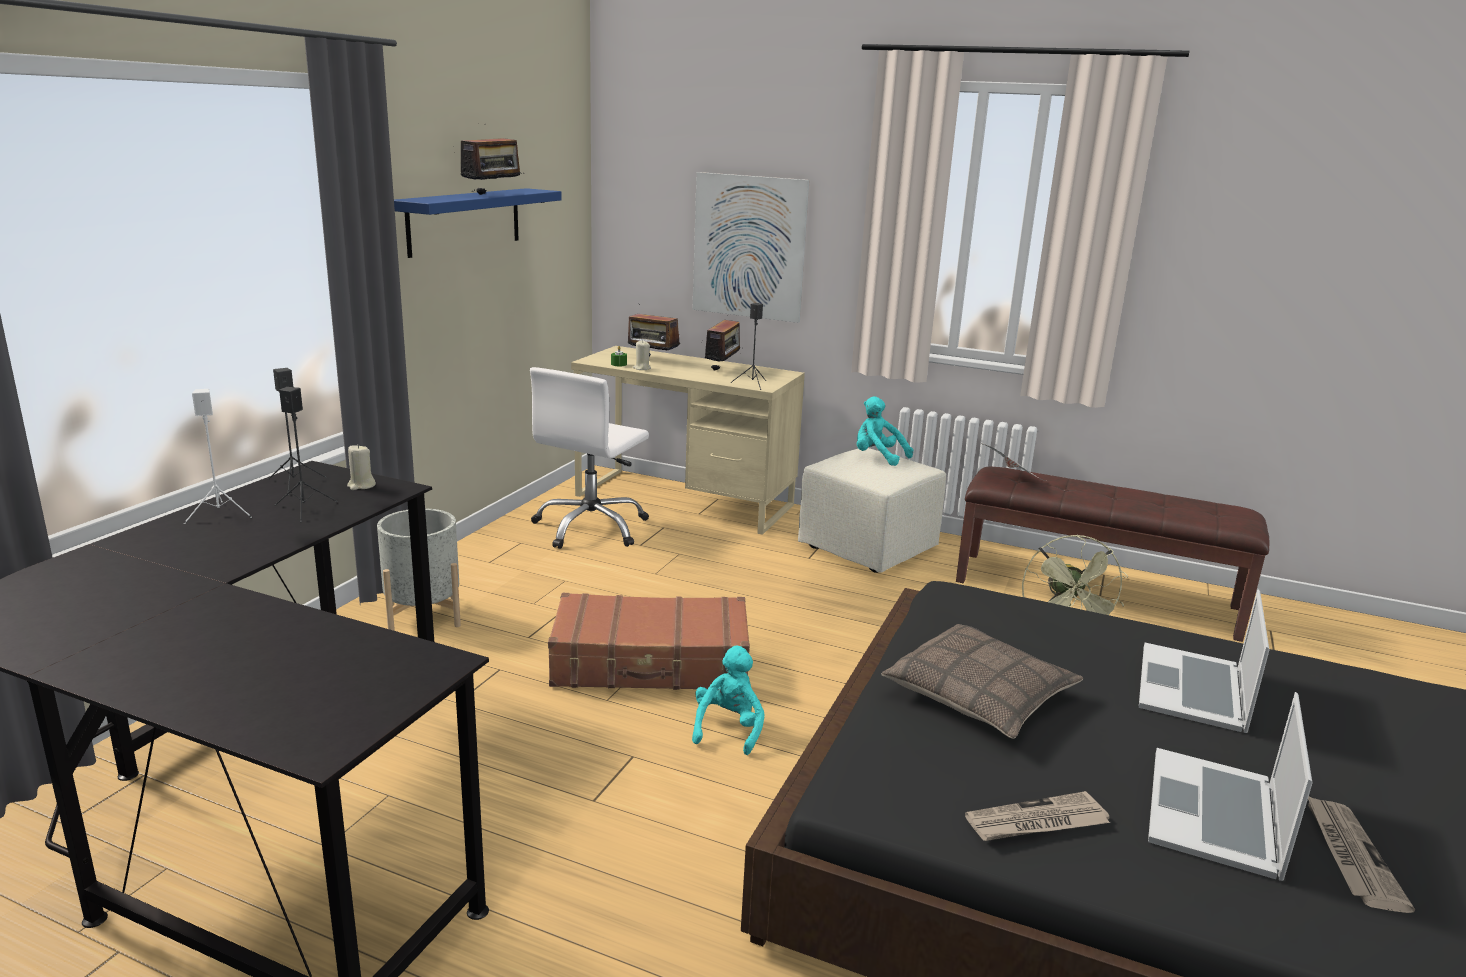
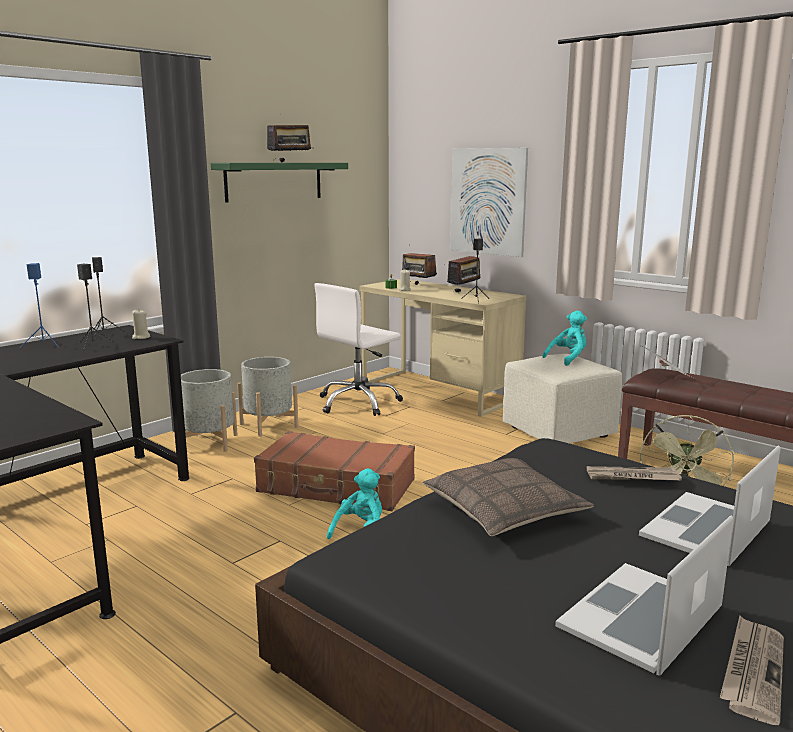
camera: 20 degrees right, 5 degrees down
white speaker [184,389,252,524] -> blue speaker [20,263,60,348]
blue shelf [394,188,562,258] -> green shelf [211,163,348,203]
turquoise plush toy [857,396,913,466] -> turquoise plush toy turned 90 degrees clockwise [542,311,587,366]
newspaper [965,791,1110,841] -> newspaper moved to [587,466,682,480]
none -> grey planter [237,357,298,437]

